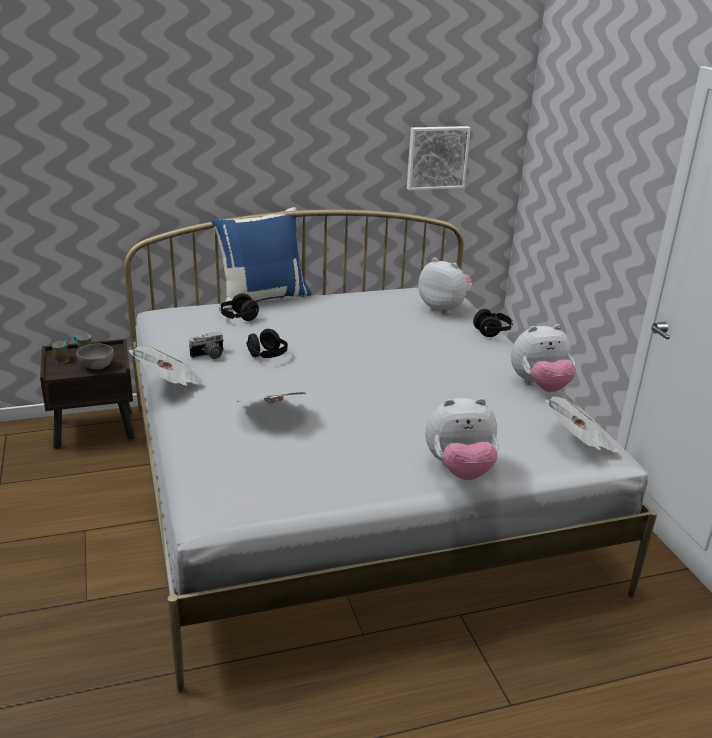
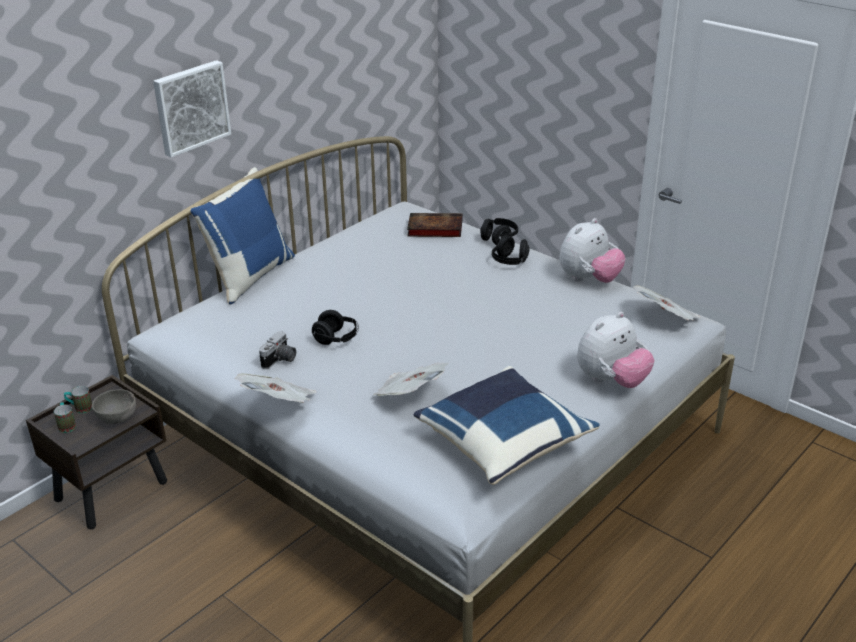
camera: 30 degrees left, 5 degrees up
black headphones [219,293,259,321] -> black headphones moved to [491,236,530,265]
picture [407,126,471,191] -> picture moved to [153,60,231,157]
plush toy [418,257,473,314] -> book [407,213,462,237]
none -> blue pillow [413,366,600,485]

